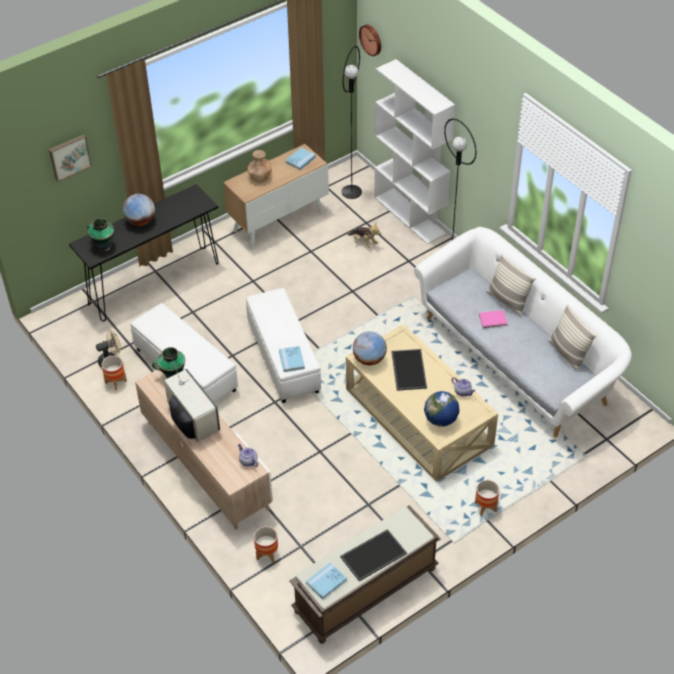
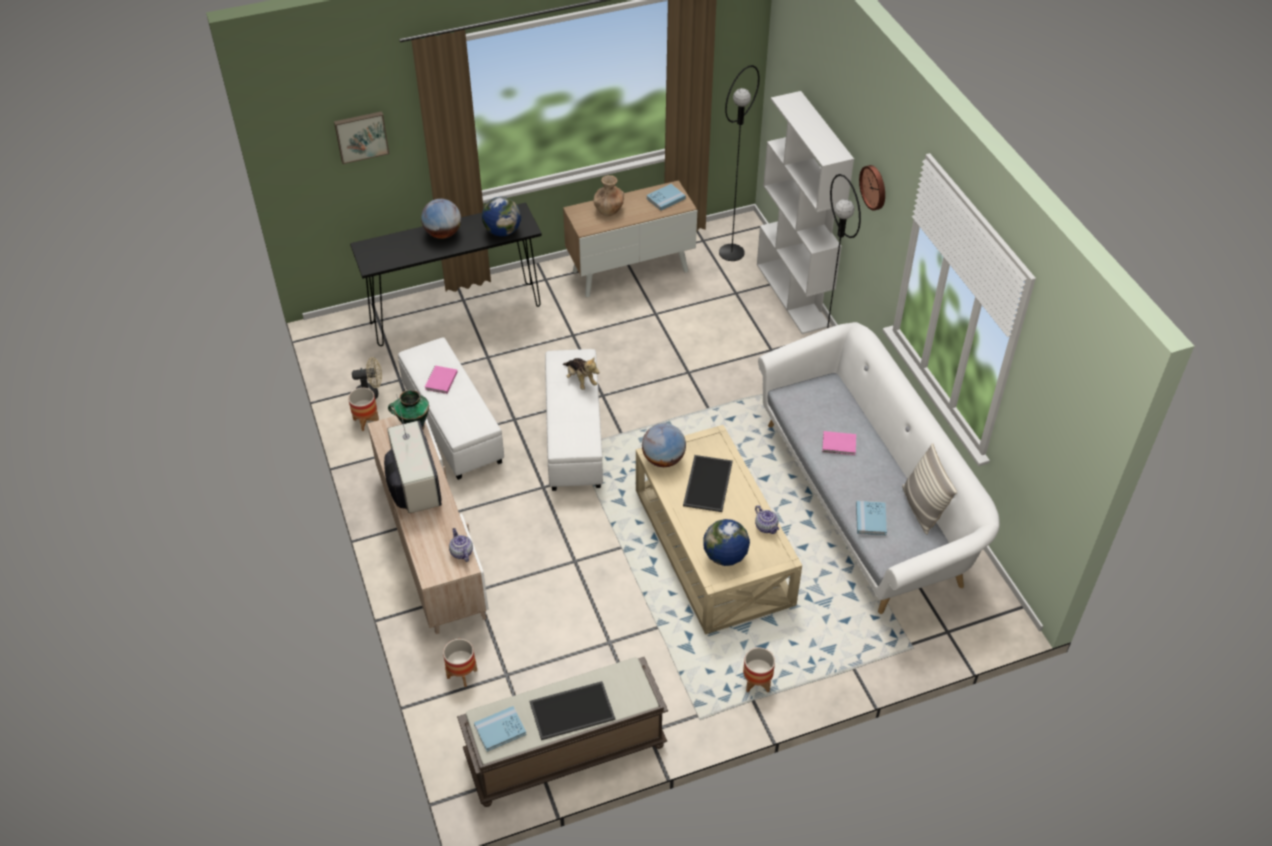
camera: 15 degrees right, 0 degrees up
vase [87,218,114,252] -> none
blue book [279,346,305,372] -> blue book moved to [856,501,887,535]
plush toy [347,224,381,248] -> plush toy moved to [563,356,600,390]
wall clock [359,24,381,56] -> wall clock moved to [859,165,885,211]
pillow [486,253,536,316] -> none
none -> pink book [425,365,458,394]
none -> globe [482,197,521,237]

